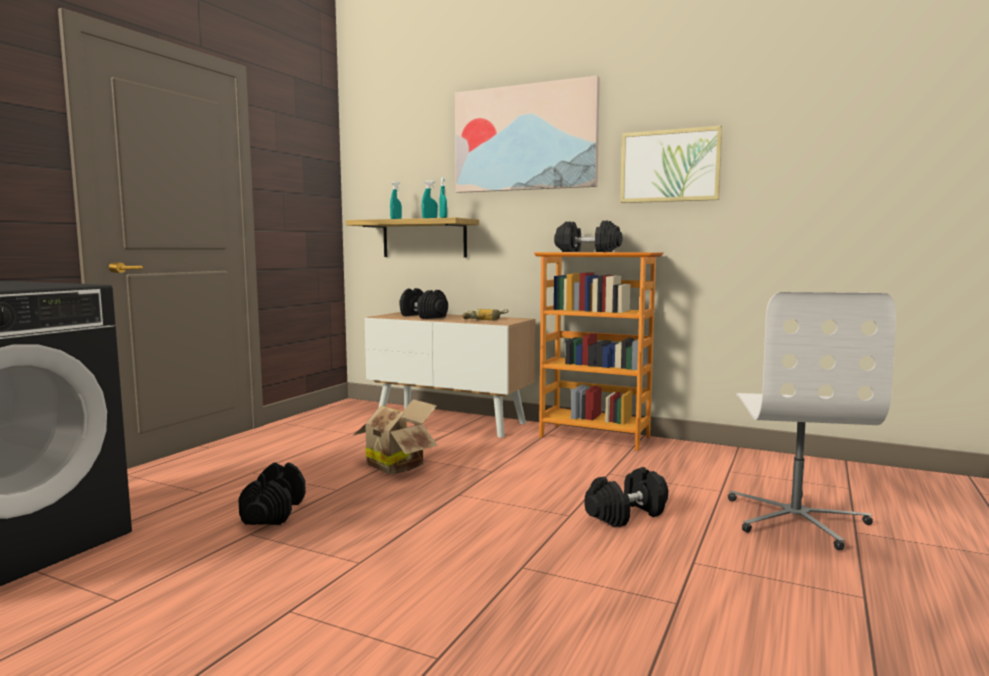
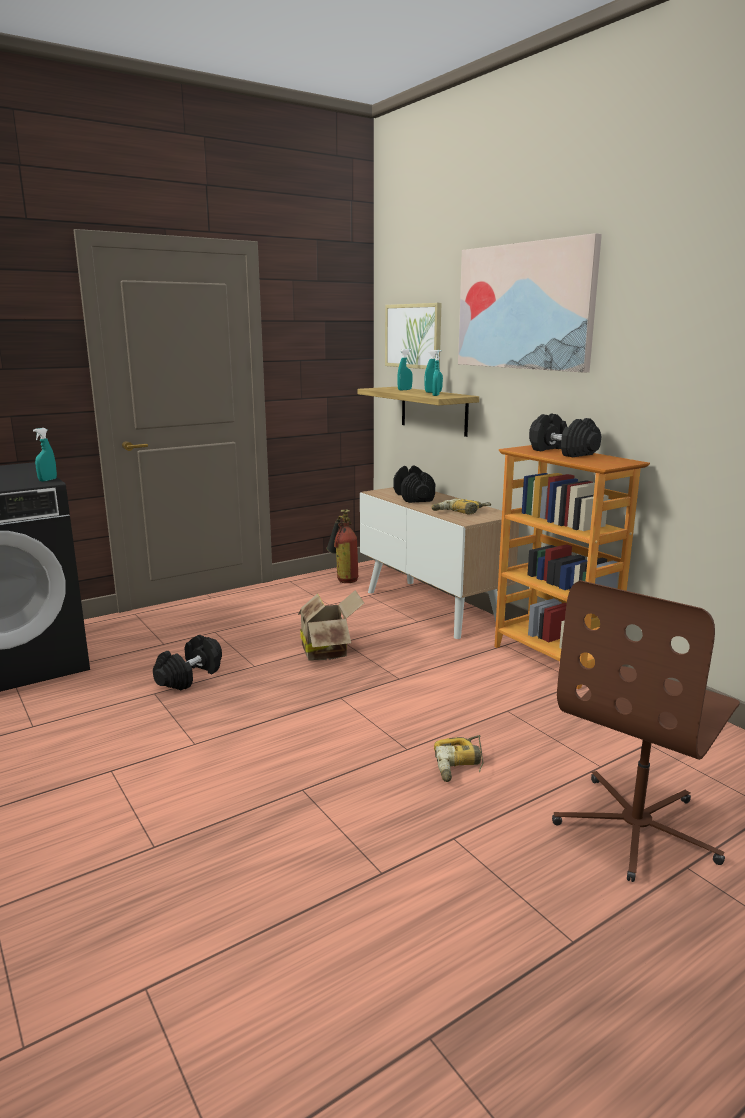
camera: 30 degrees right, 10 degrees up
black dumbbell [585,467,668,527] -> power drill [434,735,483,782]
picture [620,126,723,203] -> picture moved to [385,303,441,370]
white office chair [728,292,896,550] -> brown office chair [552,580,740,882]
none -> turquoise spray bottle [33,428,57,482]
none -> fire extinguisher [326,509,358,583]

